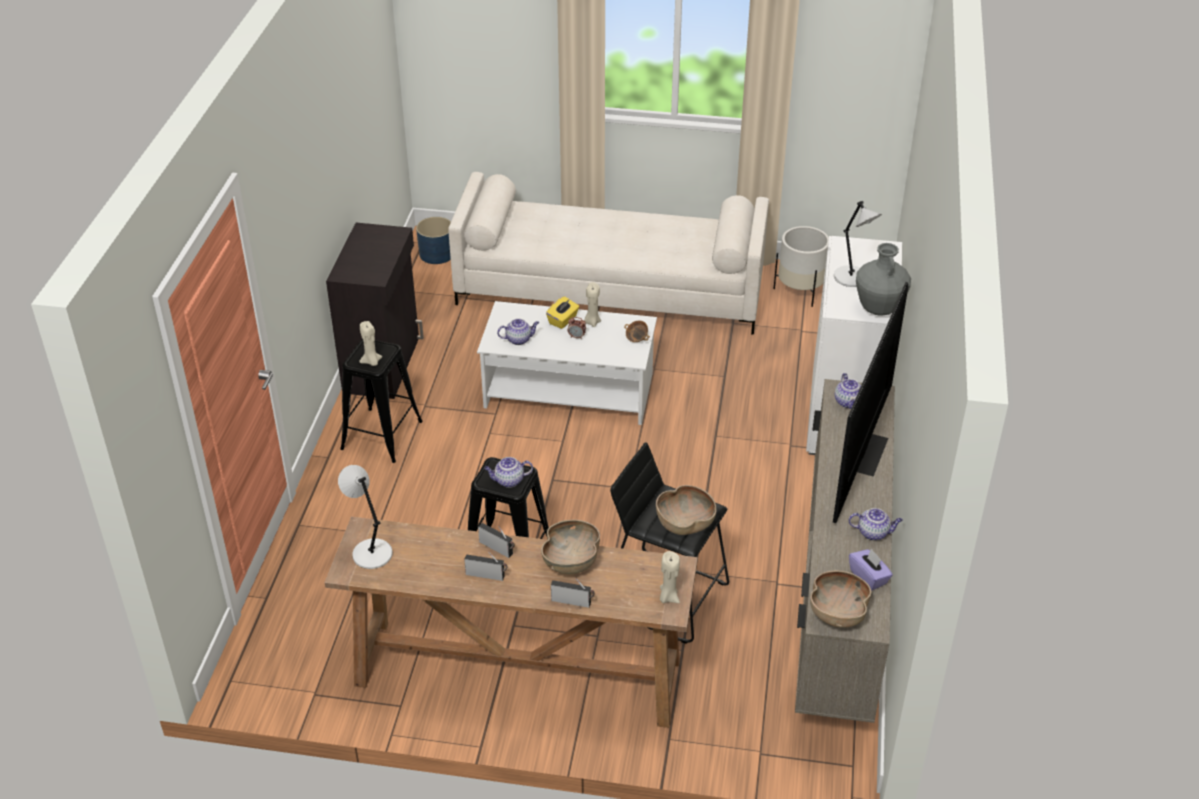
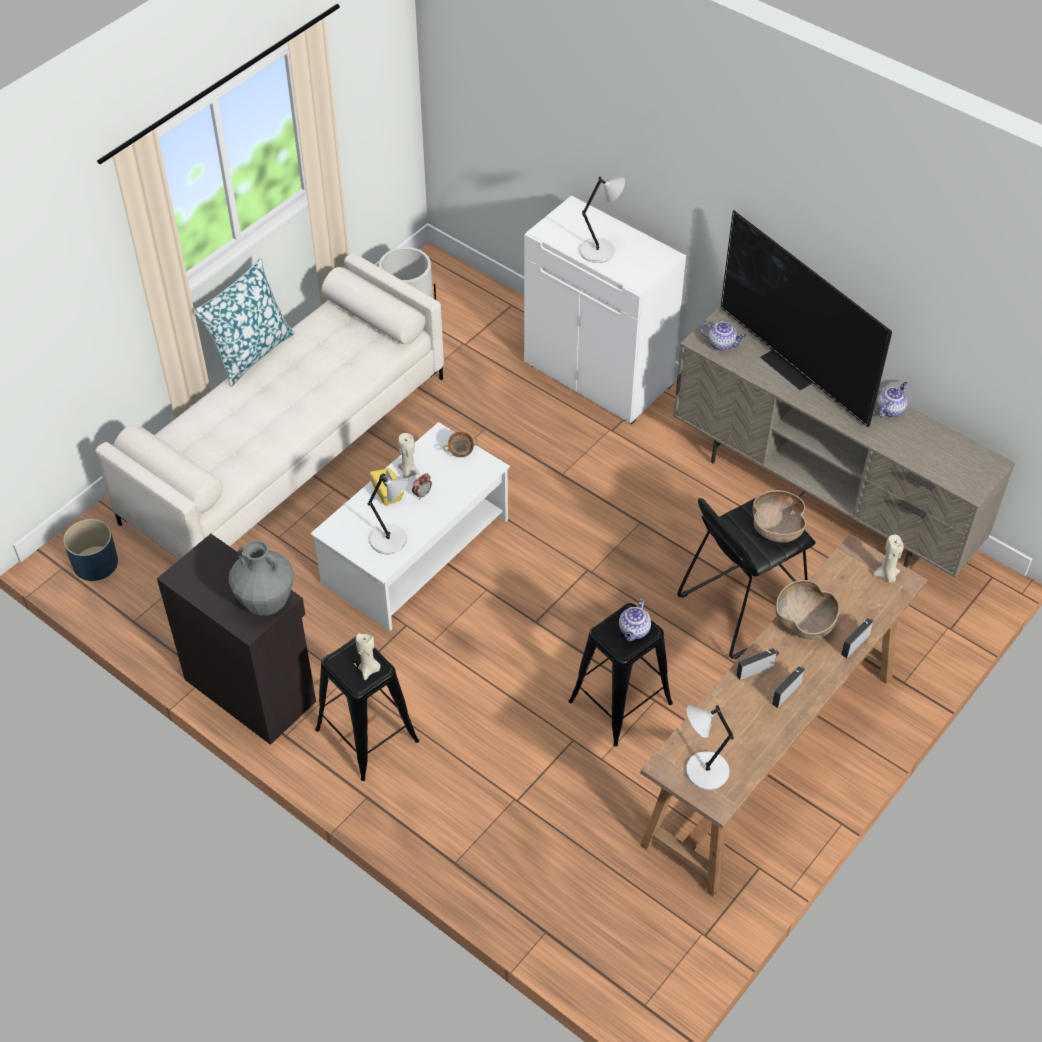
camera: 60 degrees left, 10 degrees up
teapot [497,319,539,345] -> grey table lamp [368,473,409,554]
brown bowl [810,570,871,628] -> none
purple tissue box [849,548,893,591] -> none
grey vase [856,243,911,316] -> grey vase moved to [229,540,294,616]
none -> pillow [194,258,294,387]

